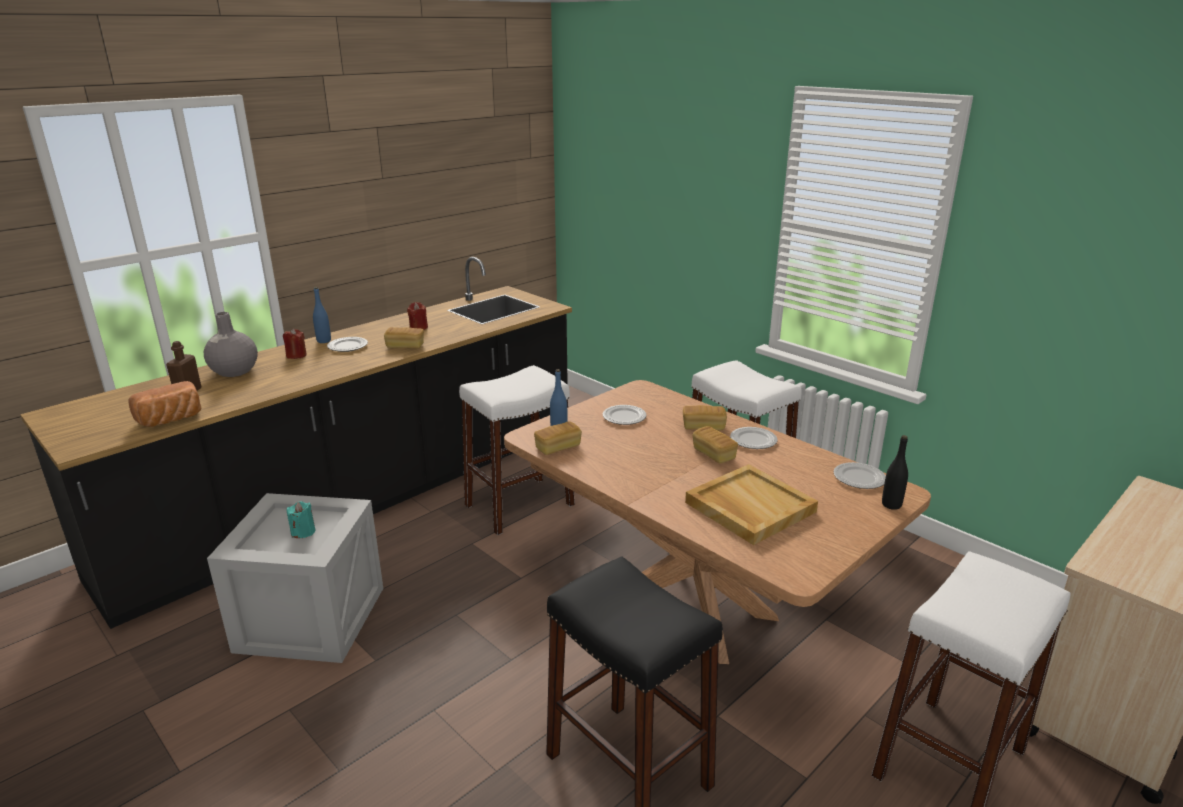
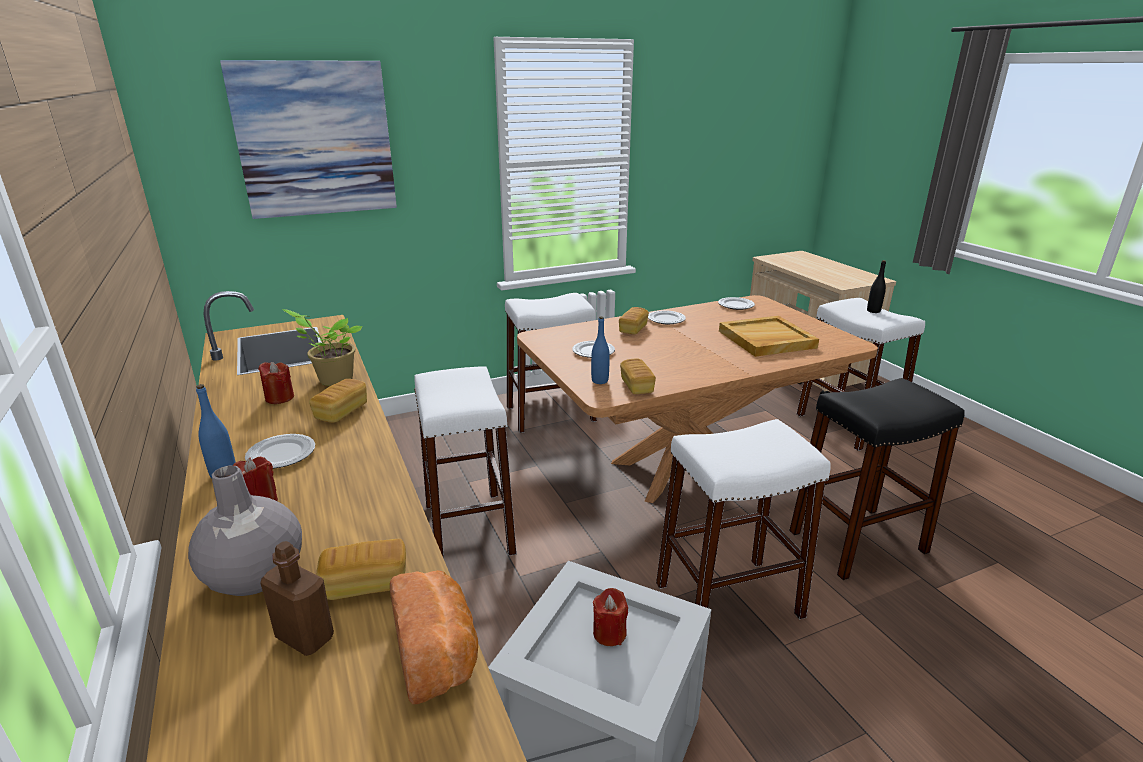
camera: 70 degrees left, 0 degrees up
turquoise candle [287,502,315,538] -> red candle [593,588,628,646]
bread [692,426,738,464] -> bread moved to [316,539,406,600]
black bottle [882,435,908,510] -> black bottle moved to [867,260,886,313]
none -> picture [220,60,397,219]
none -> potted plant [282,309,362,386]
none -> white stool [656,419,831,619]

